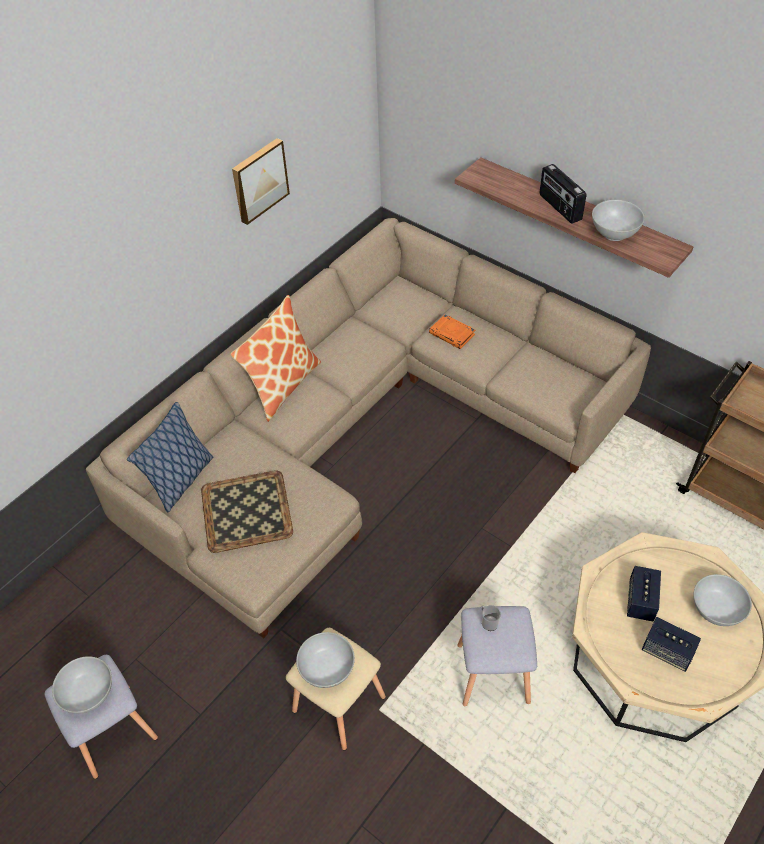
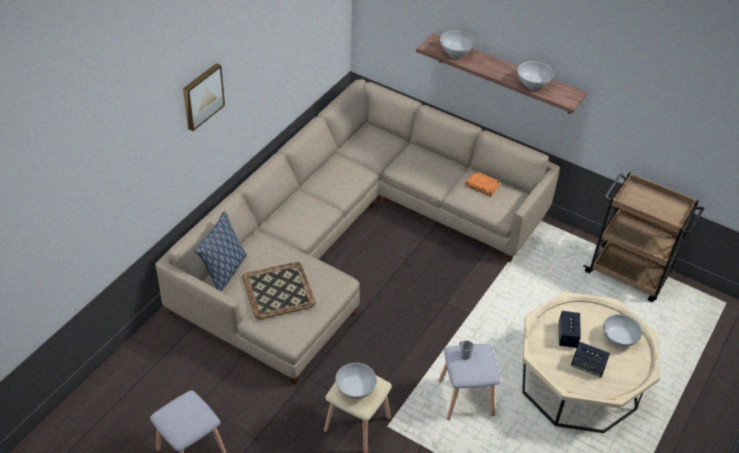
camera: 10 degrees left, 5 degrees down
white bowl [52,656,112,714] -> white bowl moved to [440,31,475,58]
pillow [231,295,321,422] -> none
picture [232,138,290,225] -> picture moved to [183,63,225,131]
orange book [429,314,475,349] -> orange book moved to [465,171,500,196]
radio [540,164,586,224] -> none

